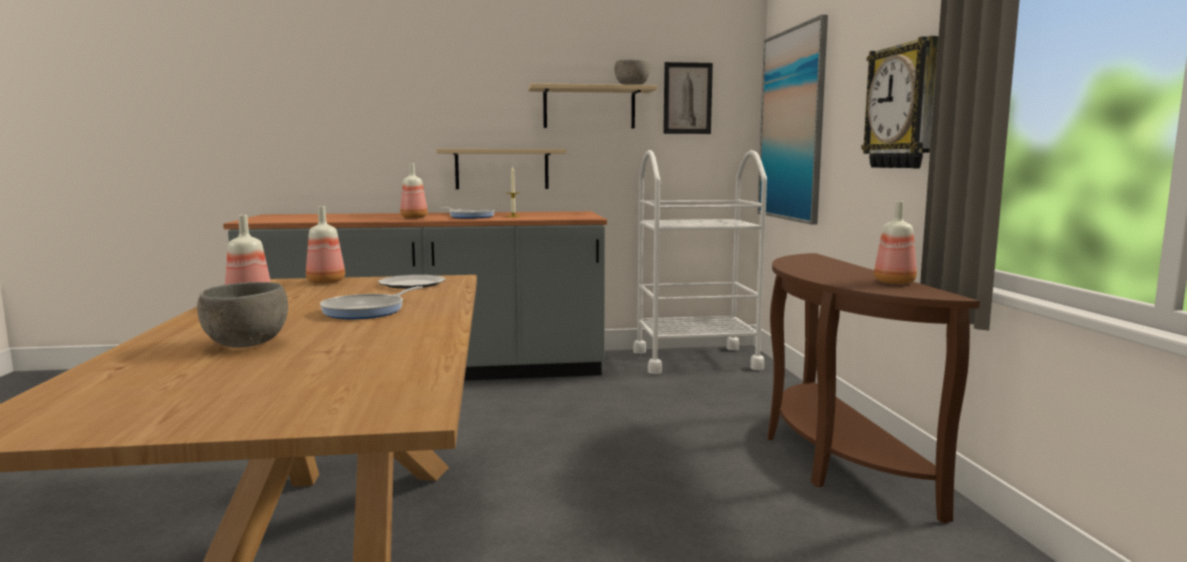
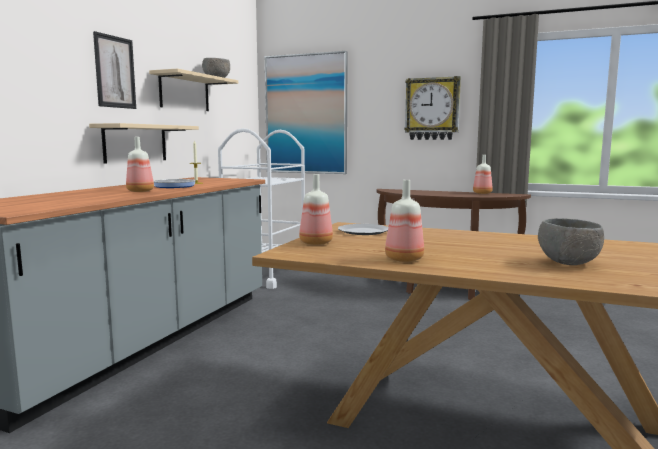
camera: 60 degrees left, 0 degrees up
frying pan [320,286,423,319] -> none
picture [663,62,713,134] -> picture moved to [93,31,136,109]

